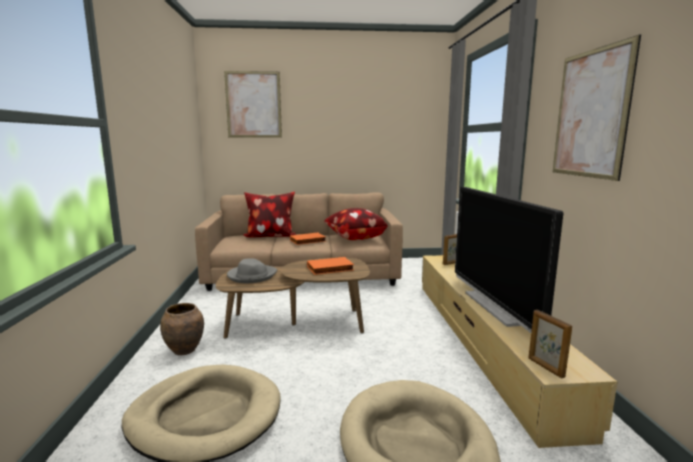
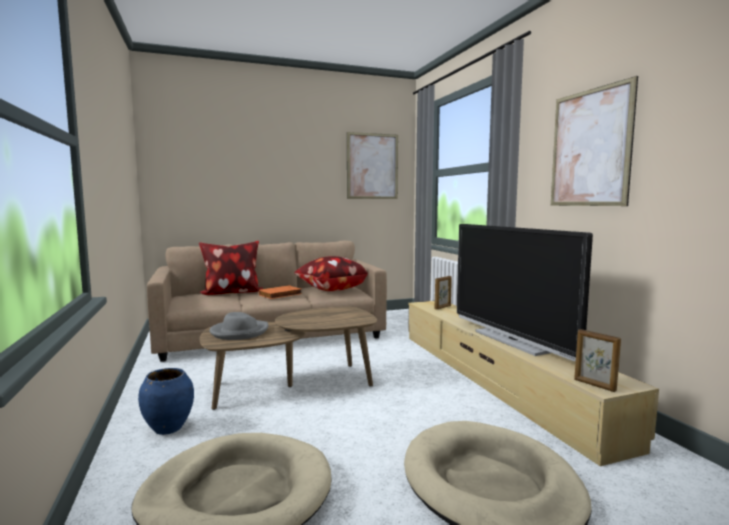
camera: 15 degrees left, 5 degrees down
brown vase [160,303,204,355] -> blue vase [138,368,194,435]
picture [224,71,282,137] -> picture moved to [347,132,398,199]
orange book [307,257,354,275] -> none

